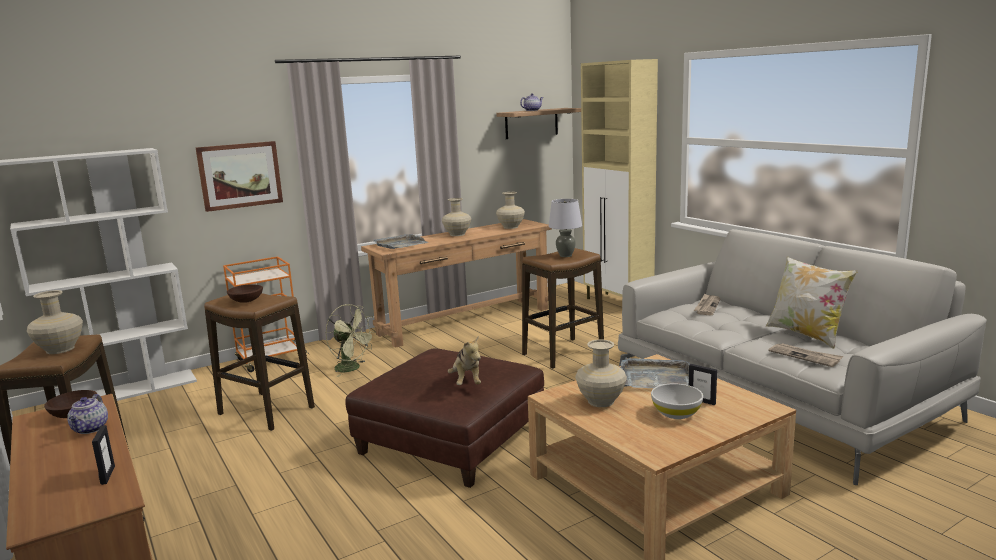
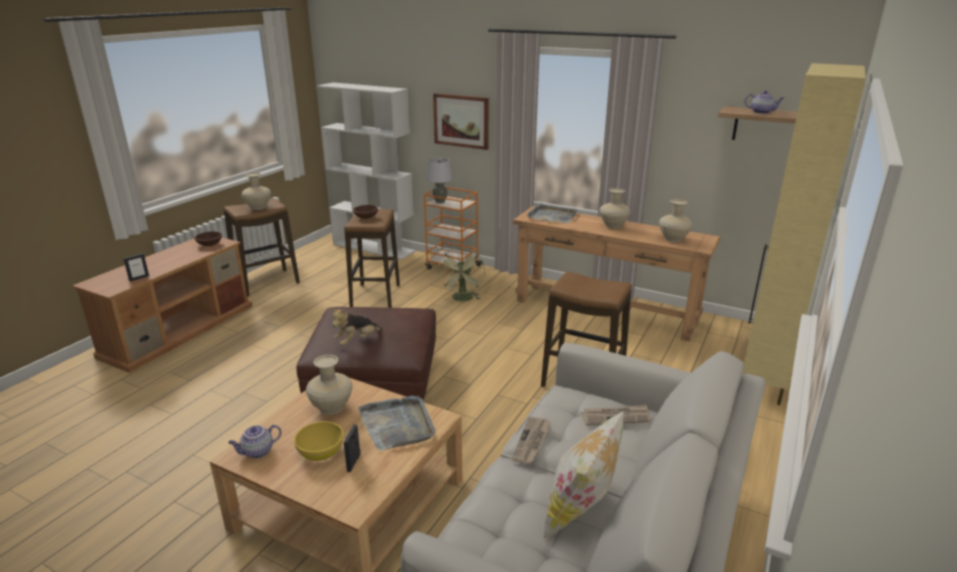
camera: 60 degrees right, 10 degrees up
teapot [67,394,108,434] -> teapot moved to [228,425,281,458]
grey table lamp [548,199,582,257] -> grey table lamp moved to [427,158,452,203]
white bowl [651,383,703,419] -> yellow bowl [294,421,344,461]
newspaper [769,343,843,367] -> newspaper moved to [512,416,552,464]

